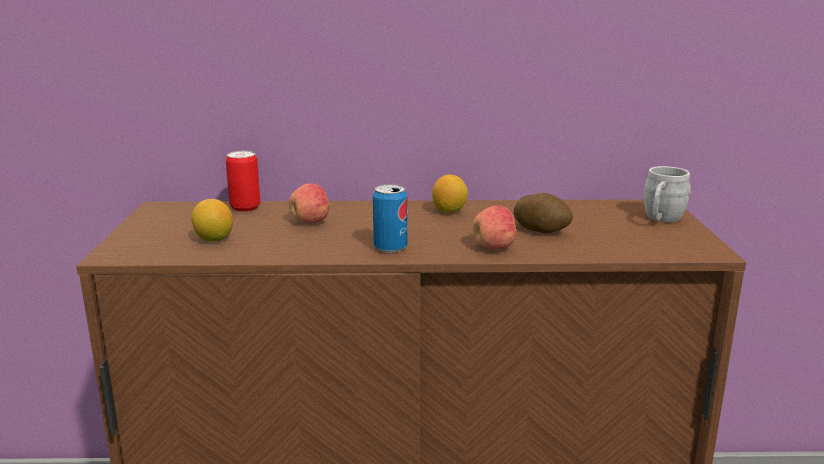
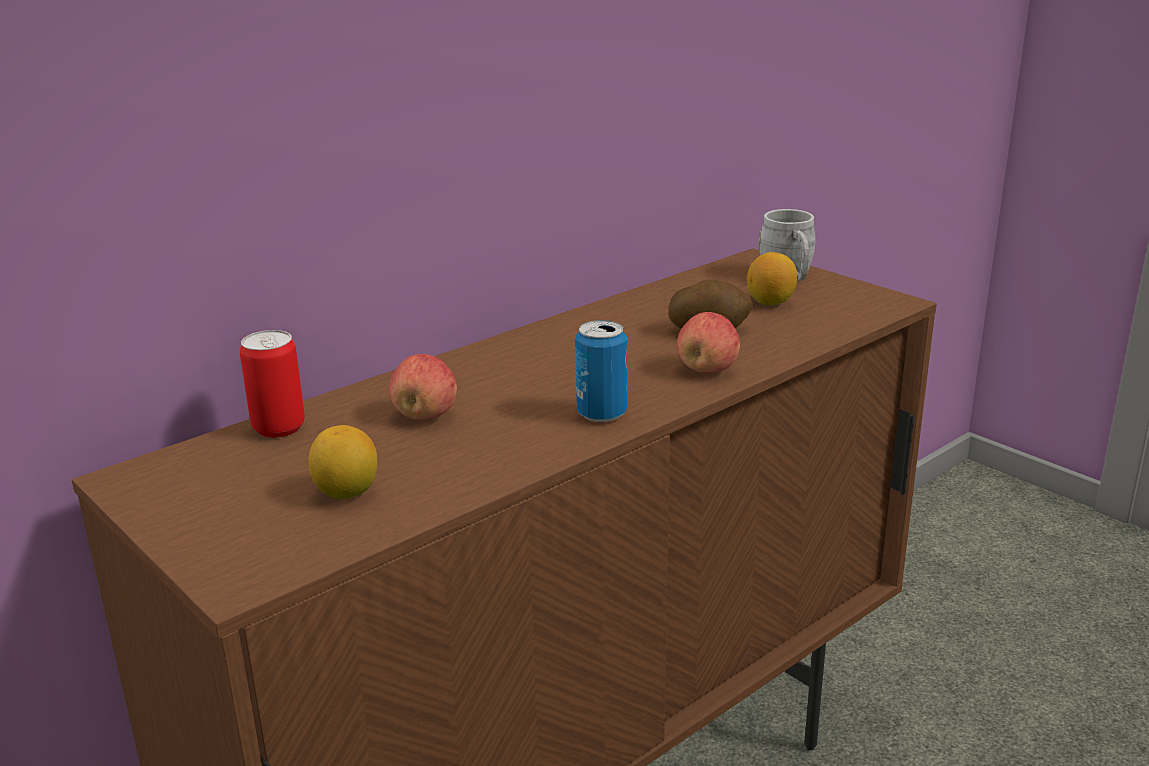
camera: 40 degrees left, 5 degrees up
lemon [432,175,468,213] -> lemon moved to [747,252,798,305]

